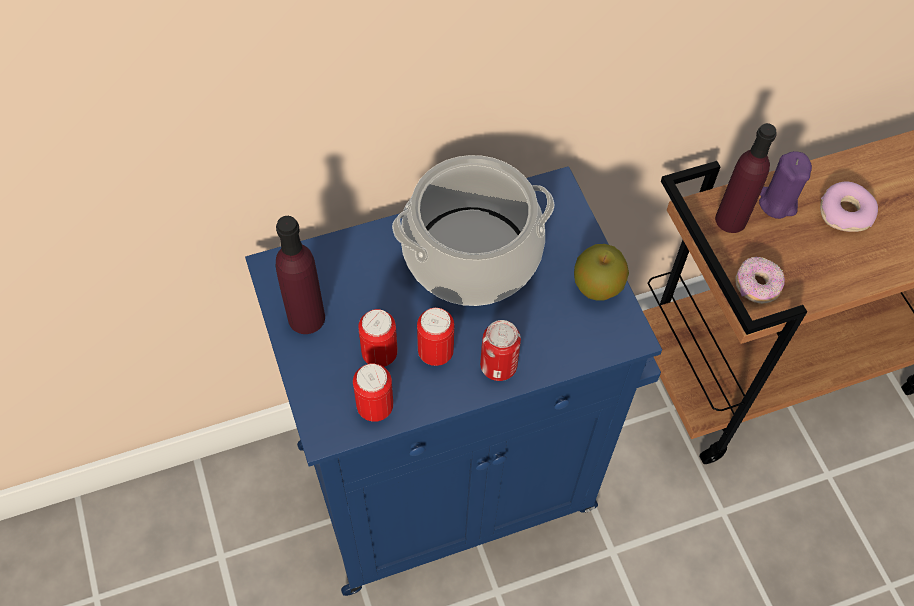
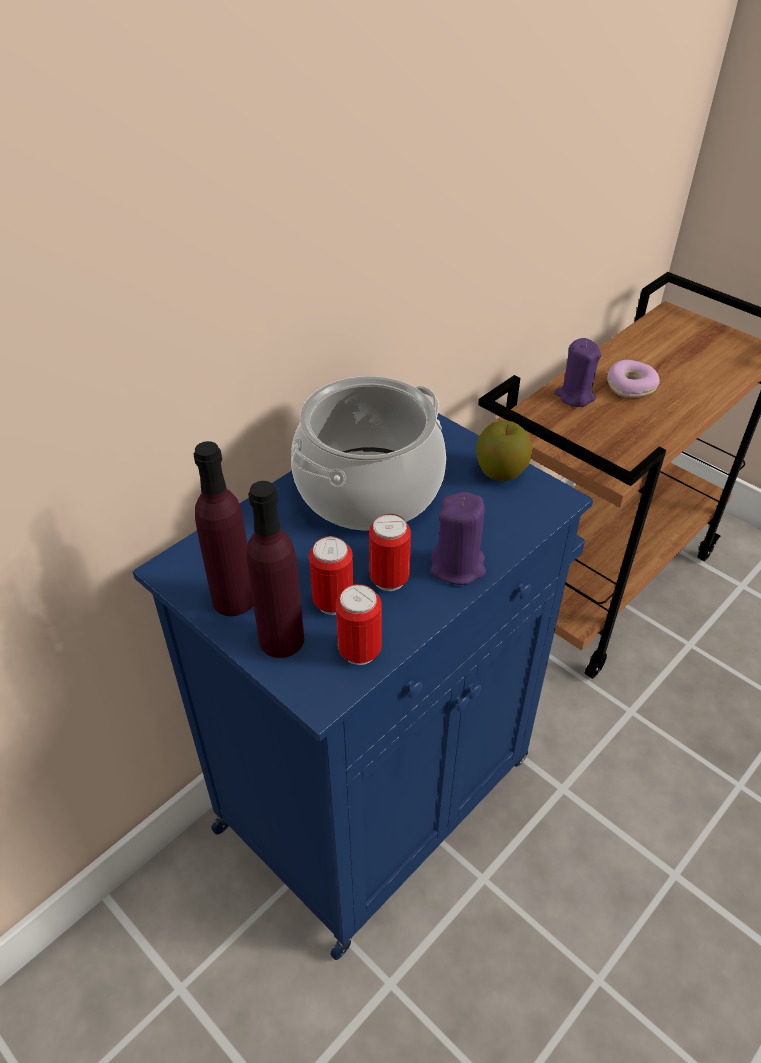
camera: 25 degrees left, 15 degrees down
can [480,320,521,381] -> purple candle [431,492,486,585]
purple bottle [715,123,777,233] -> purple bottle moved to [246,481,304,658]
donut [735,257,785,304] -> none

